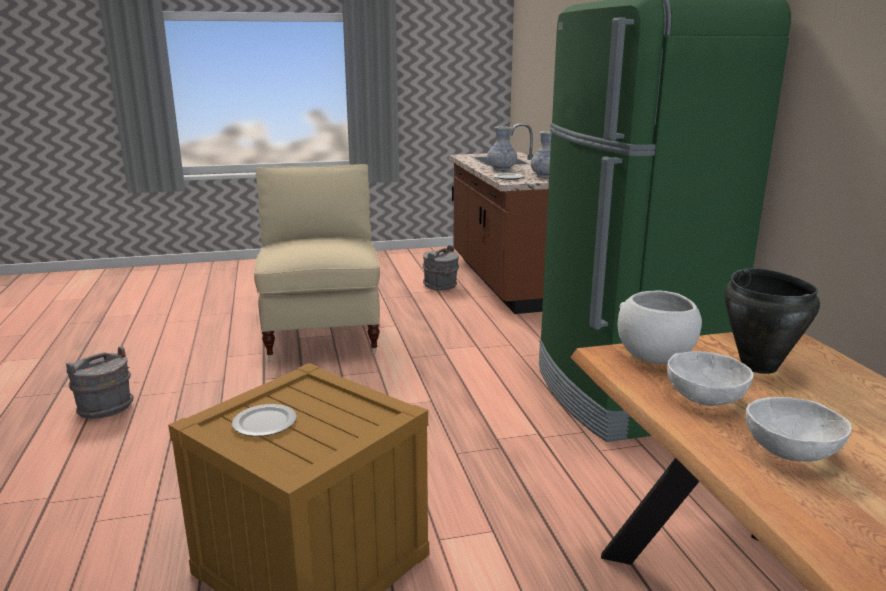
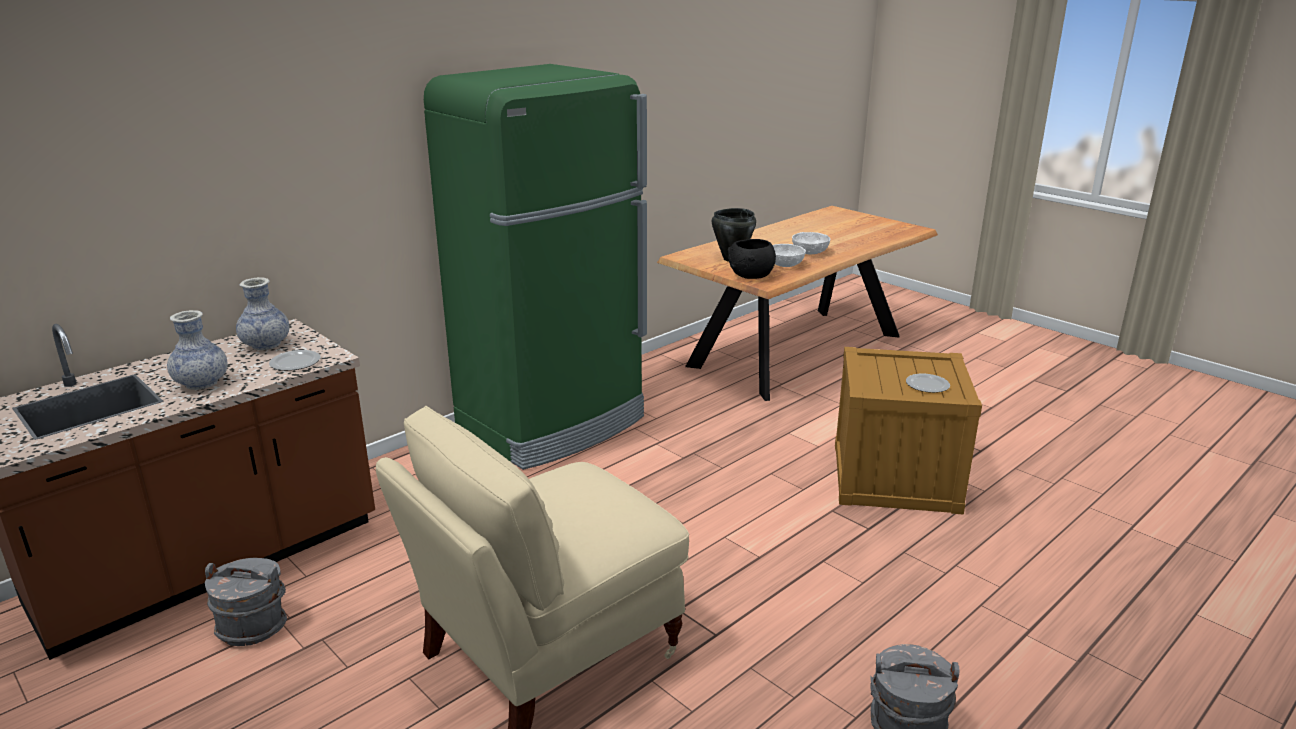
camera: 120 degrees left, 5 degrees up
white bowl [618,290,702,364] -> black bowl [727,239,776,279]

